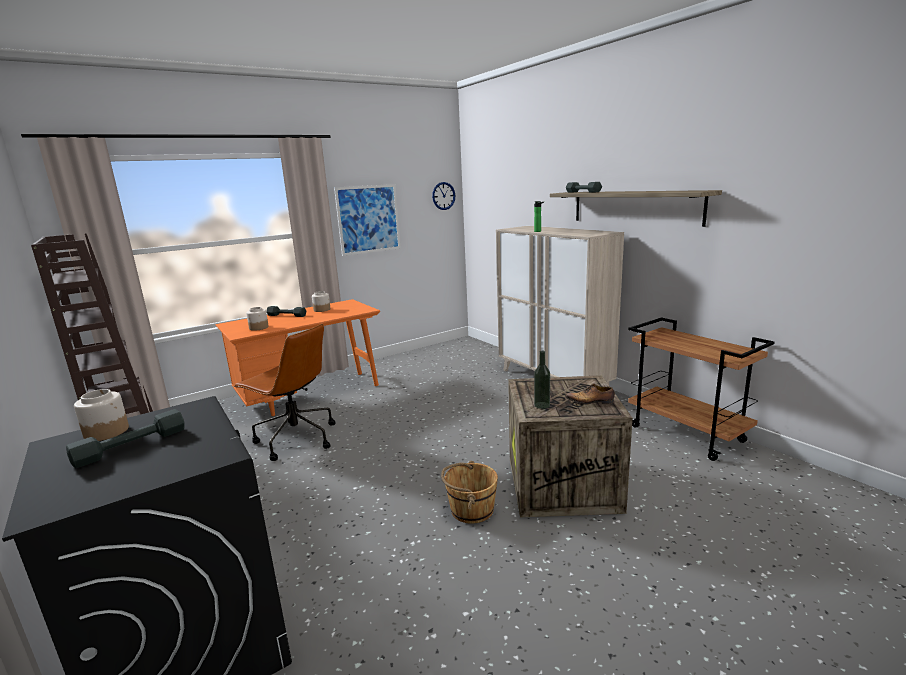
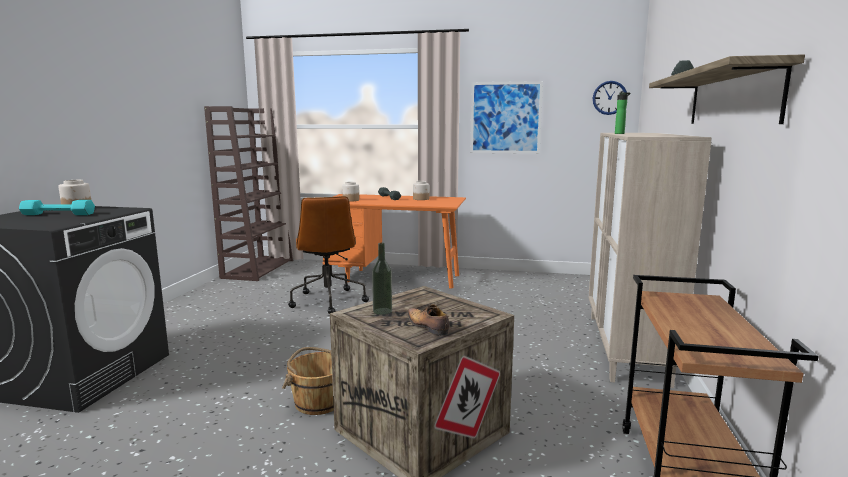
camera: 45 degrees right, 5 degrees down
grey dumbbell [66,409,185,468] -> turquoise dumbbell [19,200,95,215]

